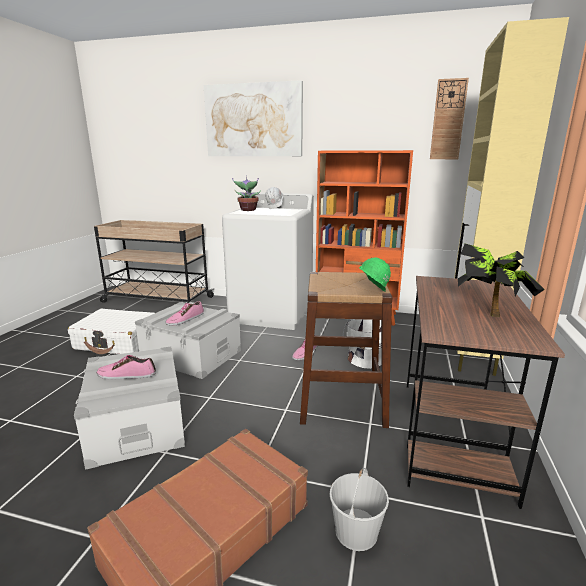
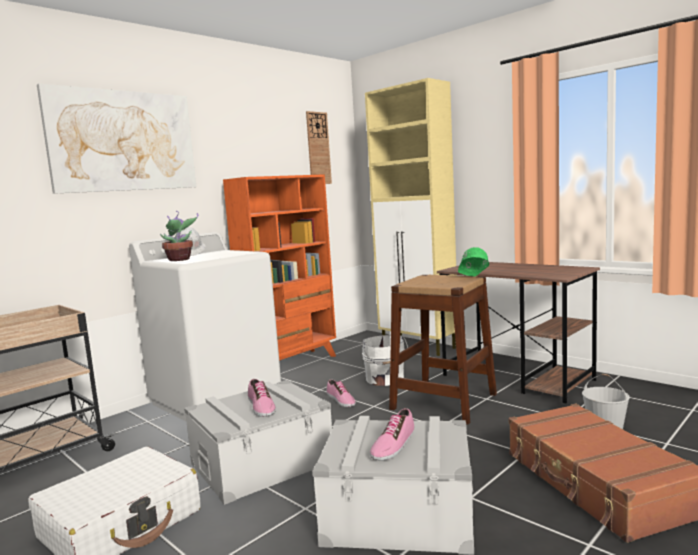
camera: 60 degrees left, 10 degrees down
potted plant [458,244,545,317] -> none

